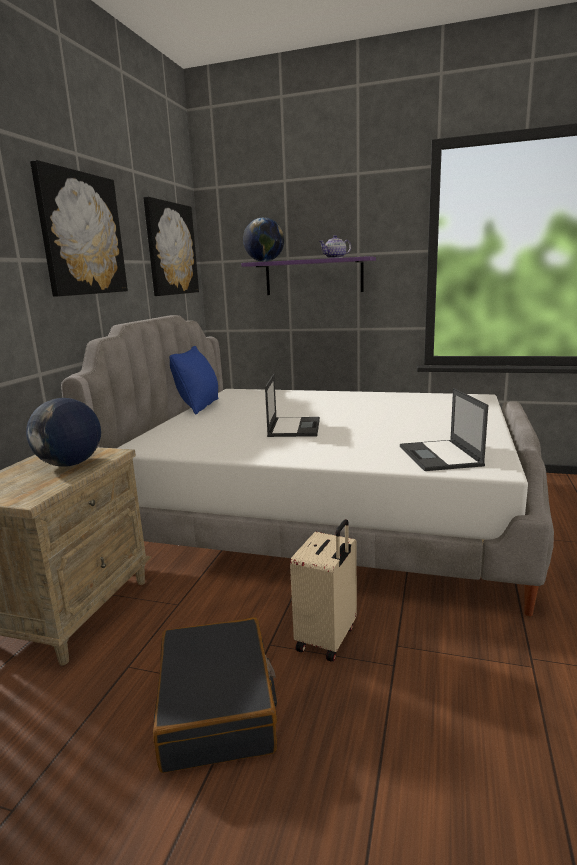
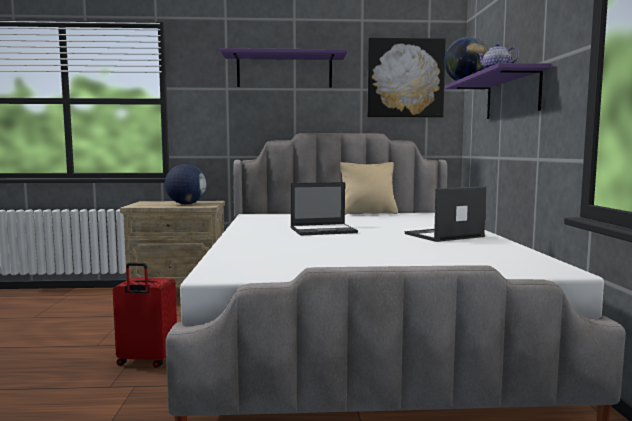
camera: 70 degrees right, 10 degrees down
picture [30,160,128,297] -> purple shelf [220,48,347,88]
black suitcase [153,617,277,773] -> none
blue pillow [169,346,218,414] -> beige pillow [340,162,398,215]
beige suitcase [290,519,357,662] -> red suitcase [113,262,177,368]
laptop [400,388,488,471] -> laptop moved to [405,186,486,242]

